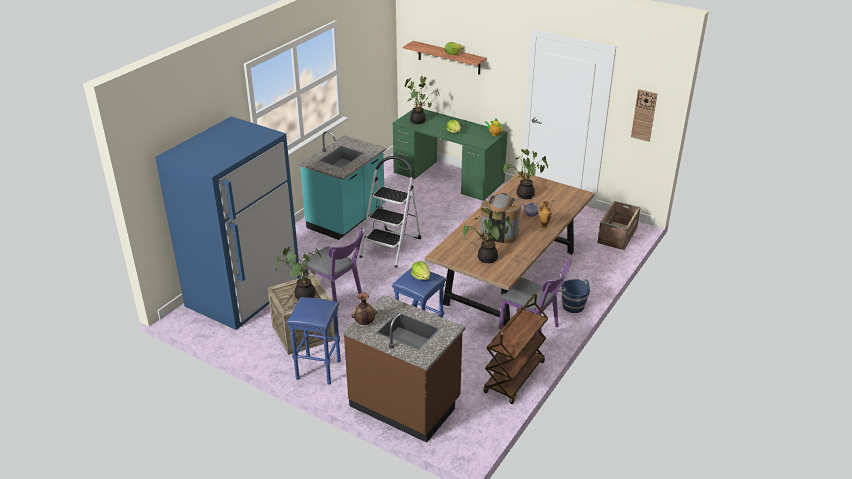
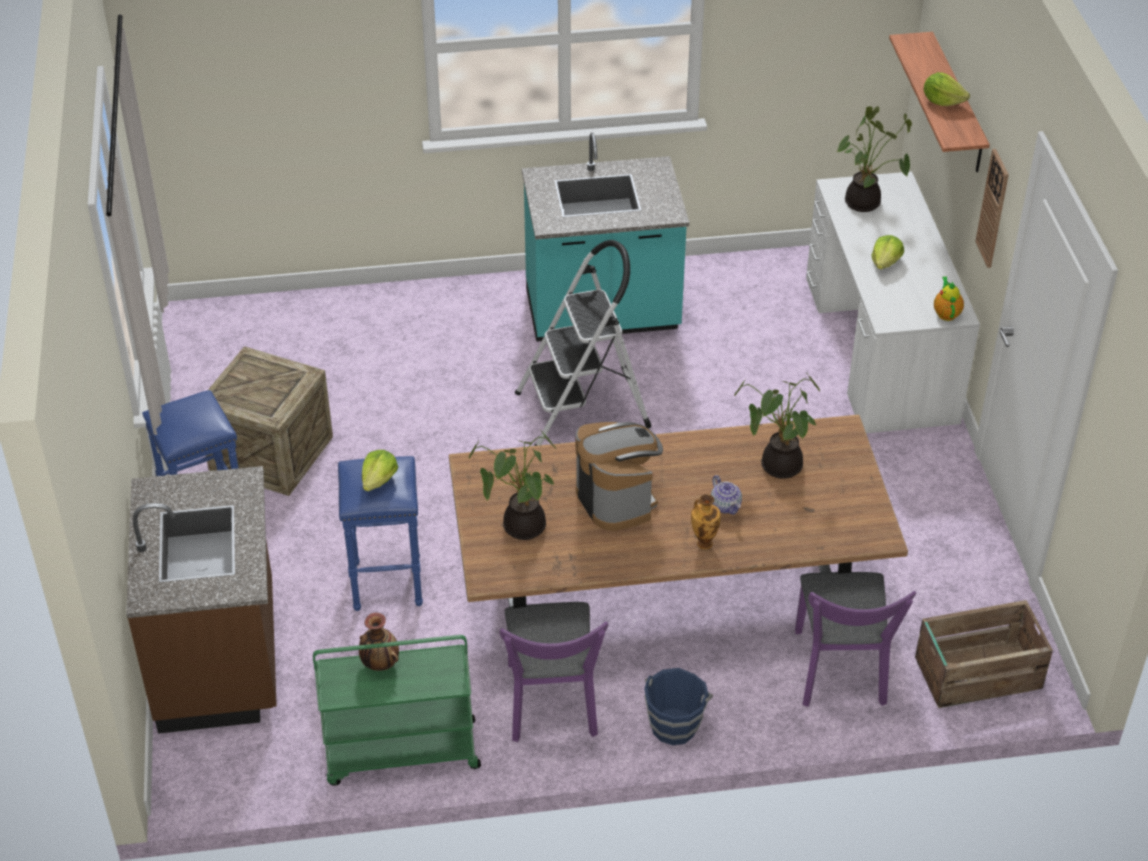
camera: 50 degrees right, 10 degrees up
blue fridge [155,116,301,330] -> none
potted plant [276,247,322,300] -> none
purple chair [302,228,364,302] -> purple chair moved to [795,572,916,707]
vase [352,293,377,325] -> vase moved to [359,613,399,671]
green desk [392,109,508,201] -> white desk [806,172,980,433]
brown cart [483,294,548,404] -> green cart [313,635,481,786]
wall clock [631,89,658,142] -> wall clock moved to [975,149,1009,268]

